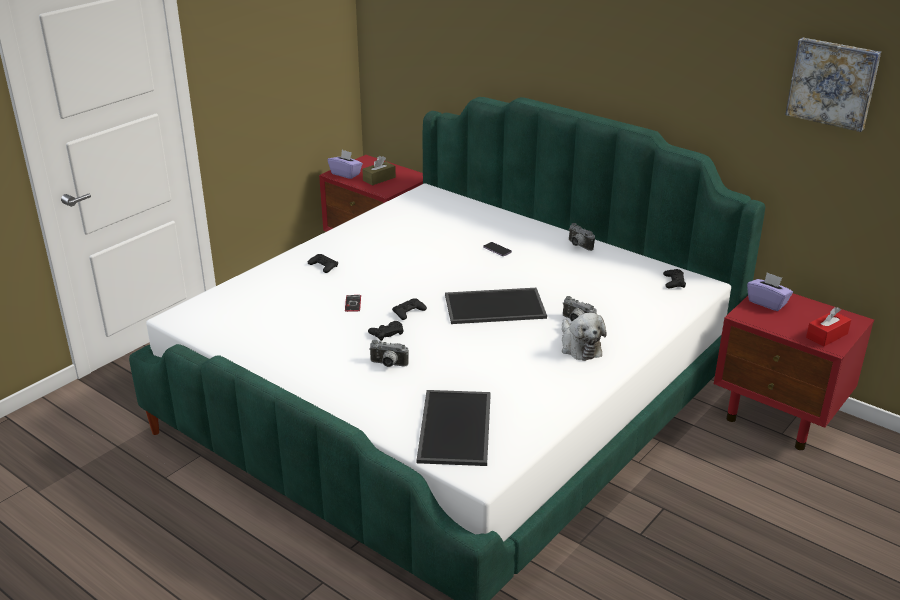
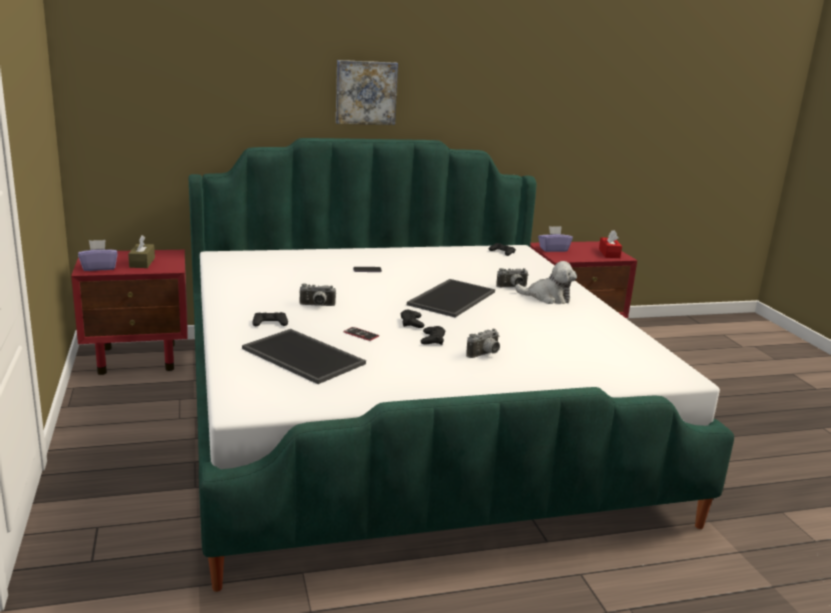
camera: 55 degrees left, 10 degrees down
tray [417,390,491,466] -> tray moved to [242,329,366,384]
camera [569,223,595,251] -> camera moved to [299,284,336,306]
picture [785,37,881,132] -> picture moved to [336,60,398,125]

